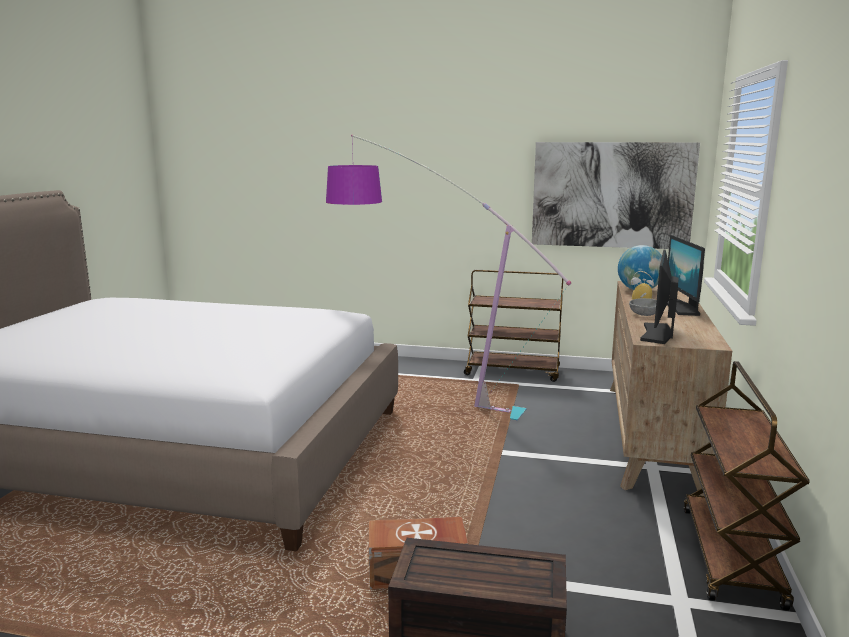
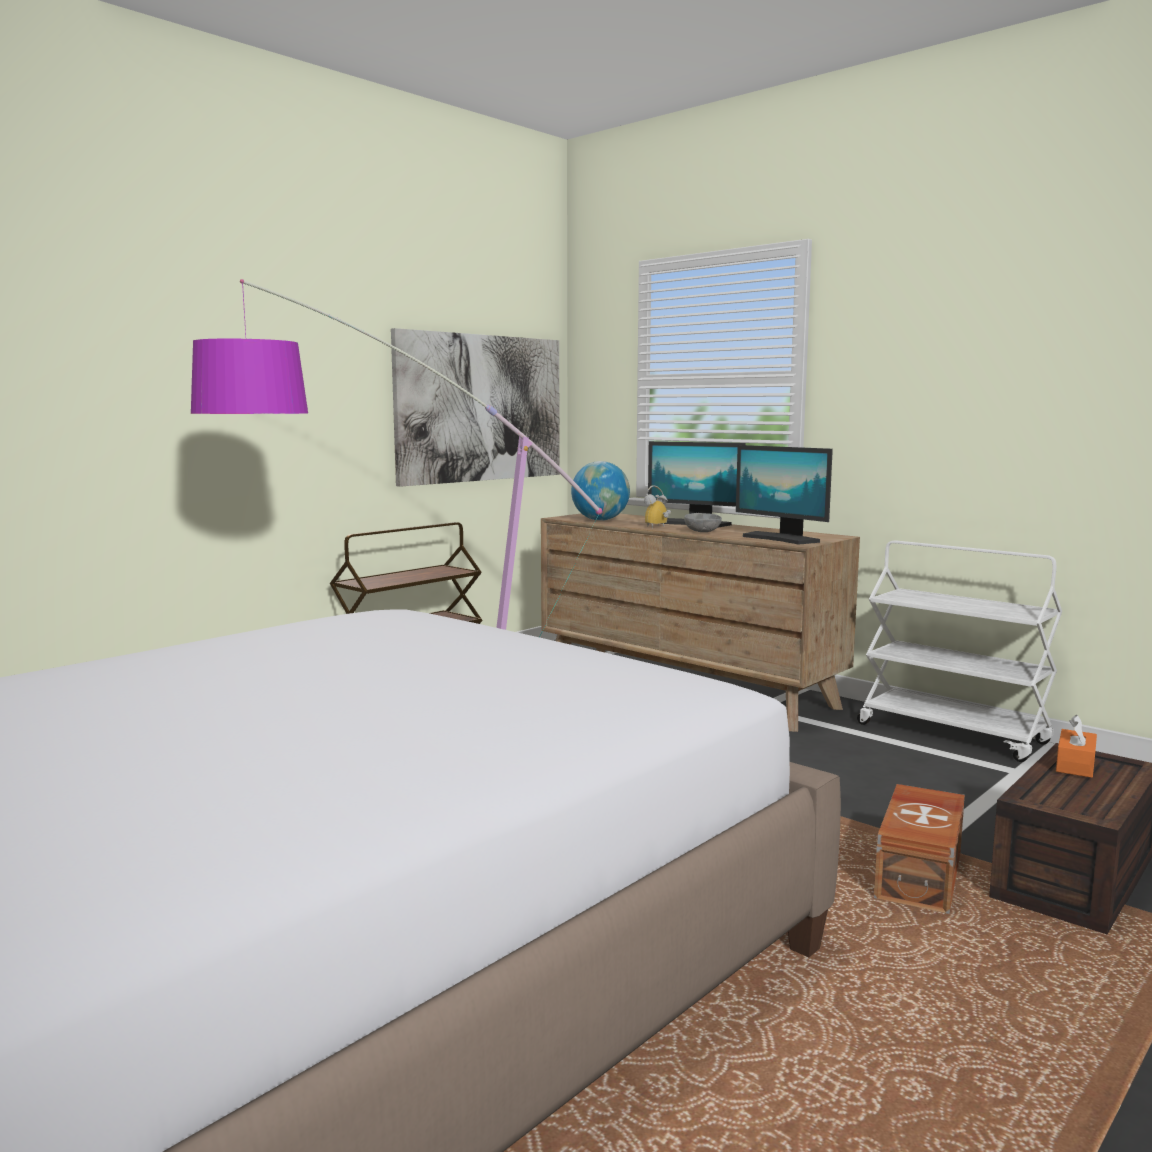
camera: 60 degrees left, 5 degrees down
brown cart [683,361,810,611] -> white cart [857,540,1062,762]
none -> orange tissue box [1056,715,1097,778]

